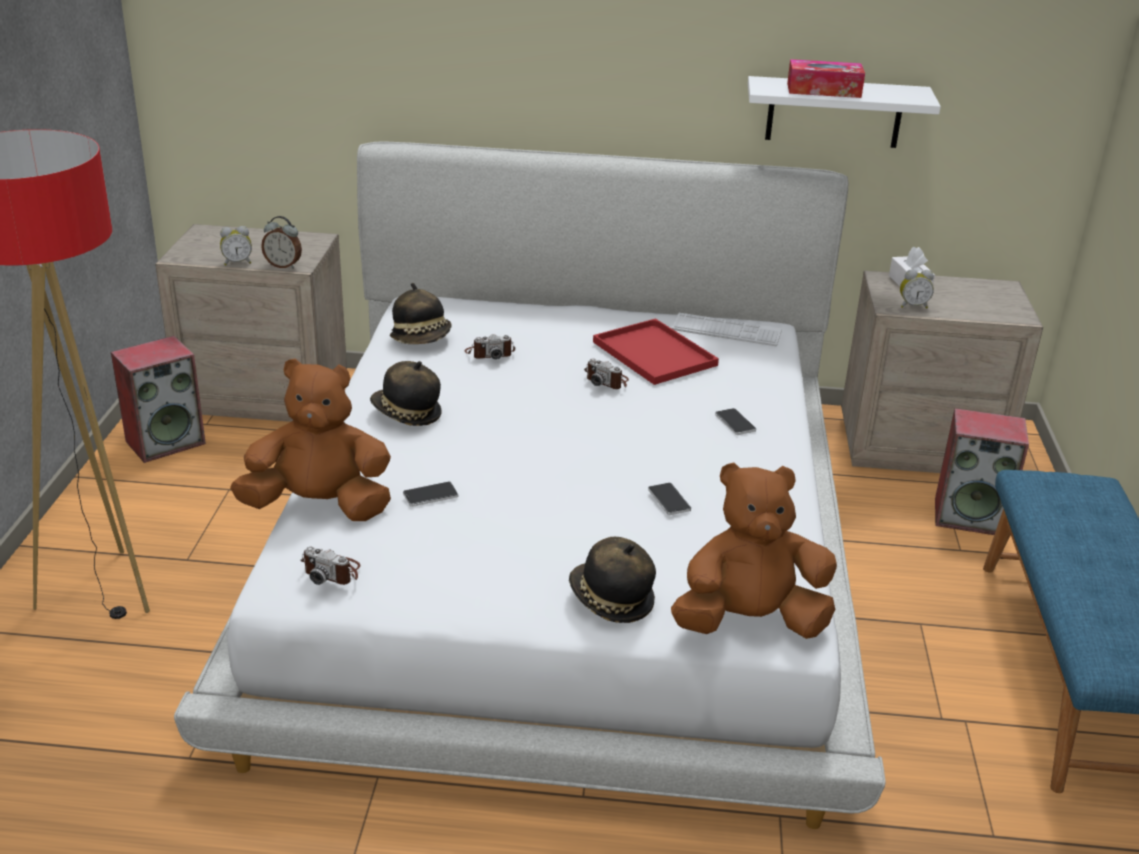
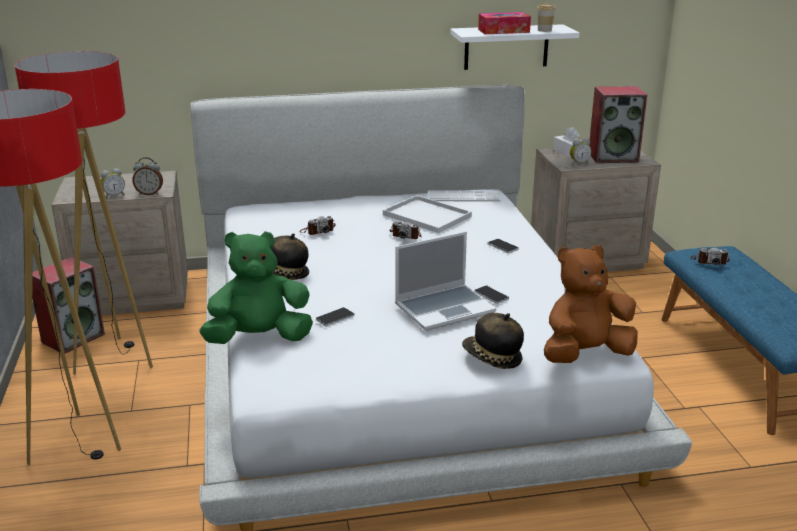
camera: 15 degrees left, 5 degrees down
brown plush toy [230,359,391,521] -> green plush toy [199,231,313,344]
camera [300,547,360,585] -> camera moved to [690,247,730,265]
hat [390,283,452,344] -> none
red tray [593,318,719,385] -> white tray [383,195,472,233]
speaker [935,408,1029,535] -> speaker moved to [589,86,647,163]
none -> floor lamp [15,51,153,375]
none -> laptop [395,231,496,331]
none -> cup [537,4,556,32]

